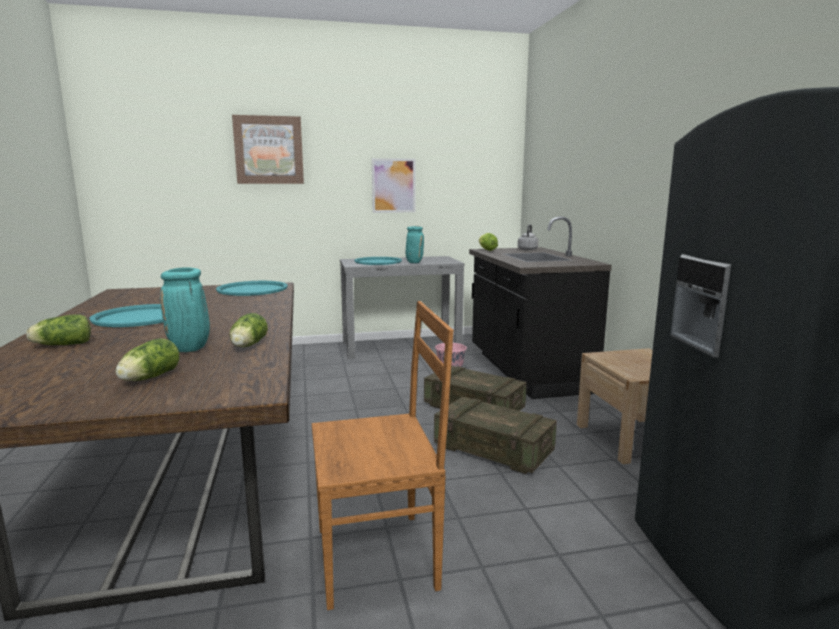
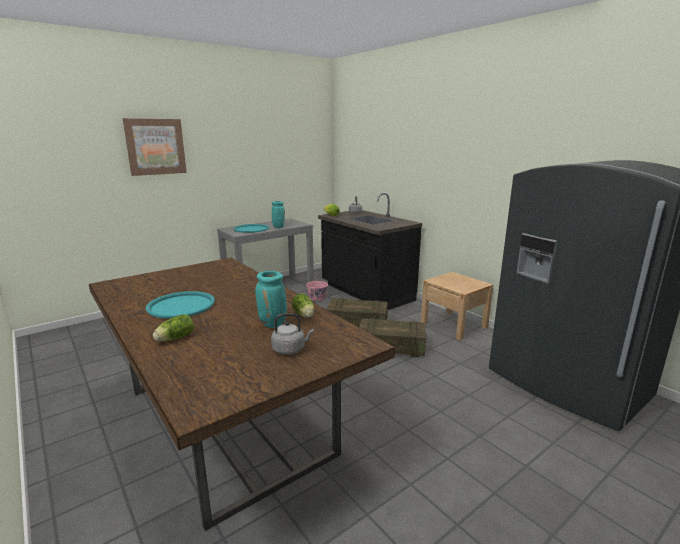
camera: 25 degrees left, 5 degrees up
lettuce [116,338,180,381] -> grey kettle [271,313,314,355]
turquoise tray [216,281,288,296] -> none
brown chair [312,301,454,610] -> none
picture [372,158,416,213] -> none

